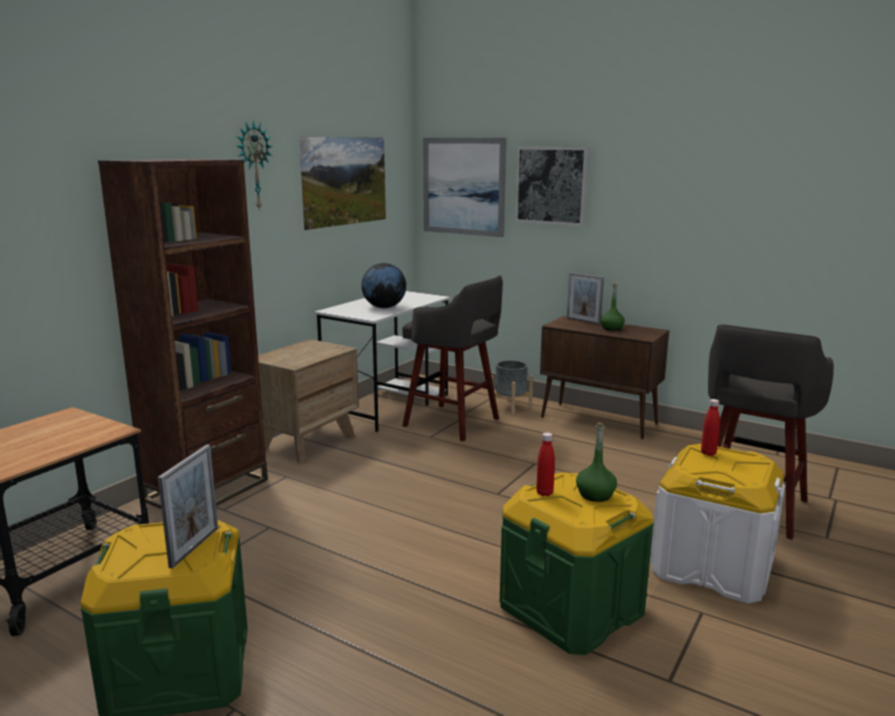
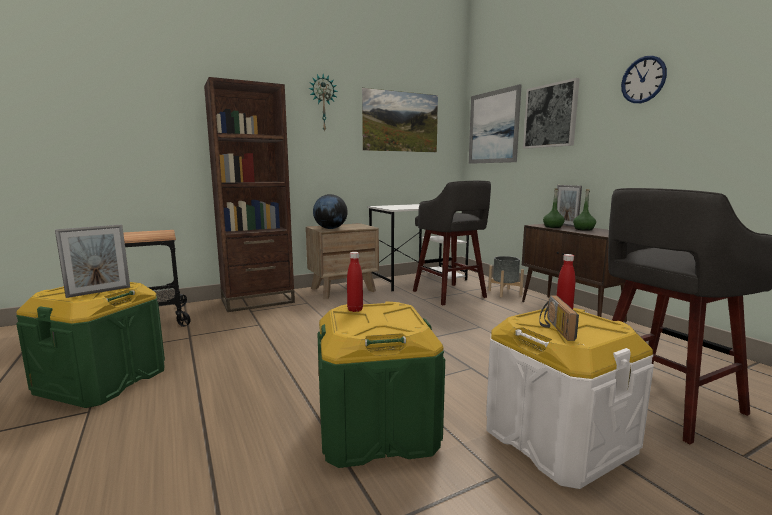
camera: 30 degrees right, 5 degrees down
globe [361,263,406,308] -> globe moved to [313,194,348,229]
green bottle [576,423,617,502] -> green bottle moved to [543,188,565,228]
none -> radio [539,295,579,341]
none -> wall clock [621,56,667,103]

